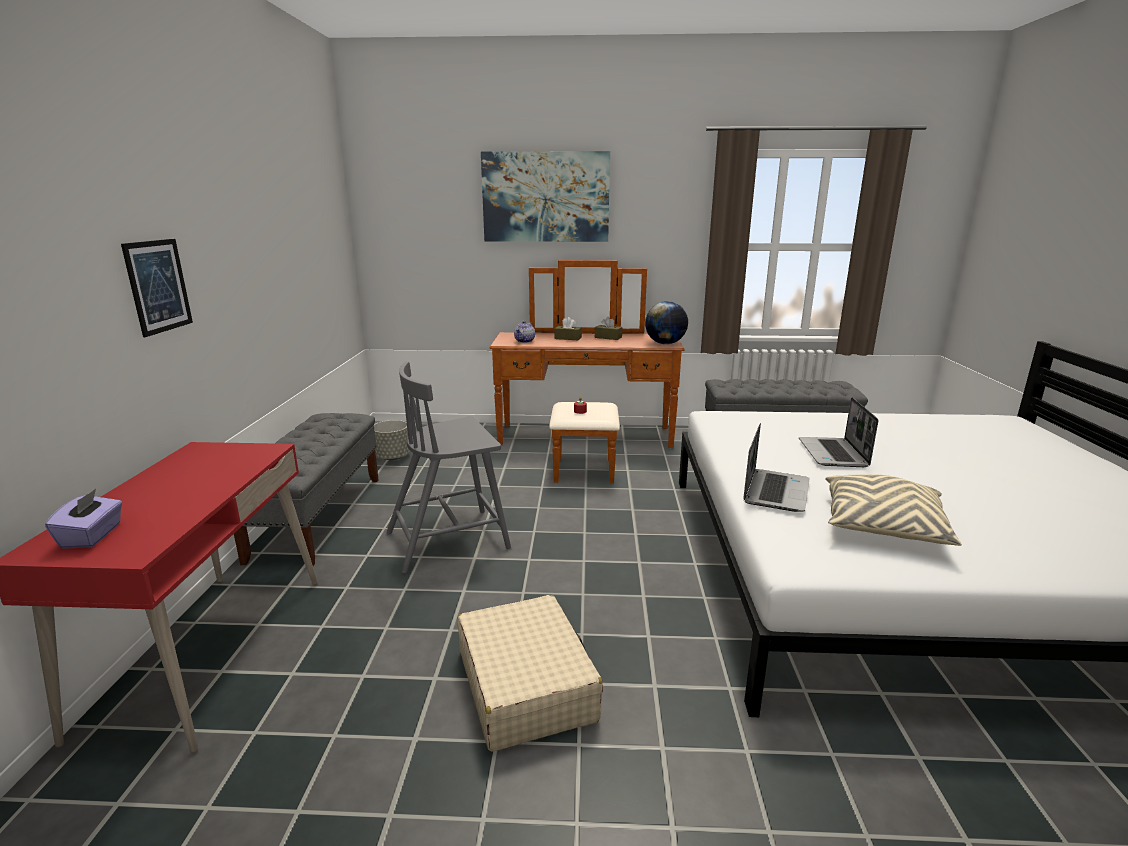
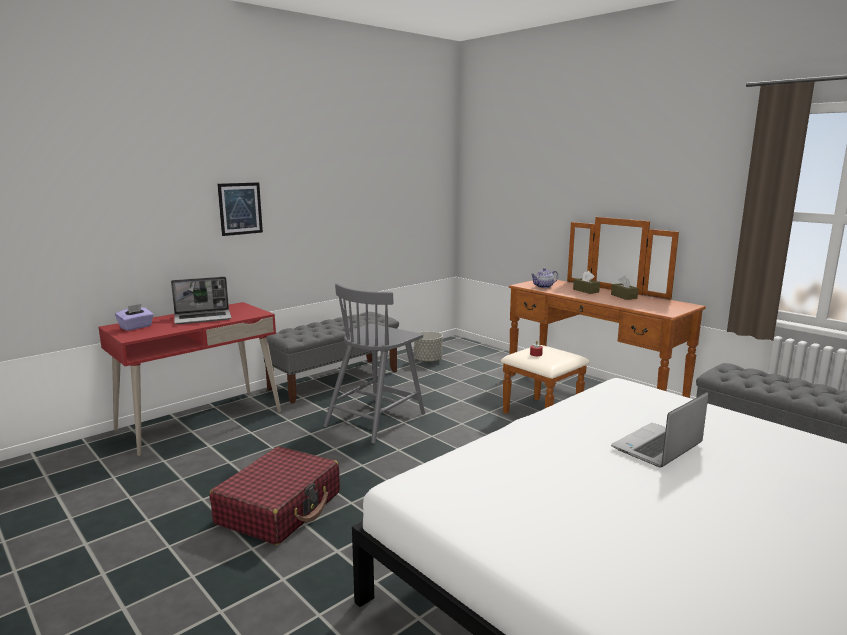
camera: 45 degrees right, 5 degrees down
grey chair [386,361,511,574] -> grey chair turned 75 degrees counterclockwise [323,283,425,444]
beige suitcase [457,595,603,752] -> red suitcase [209,446,340,545]
picture [481,151,610,242] -> none
globe [645,301,688,344] -> none
laptop [744,423,810,512] -> laptop moved to [171,277,232,324]
beige pillow [825,474,962,546] -> none

